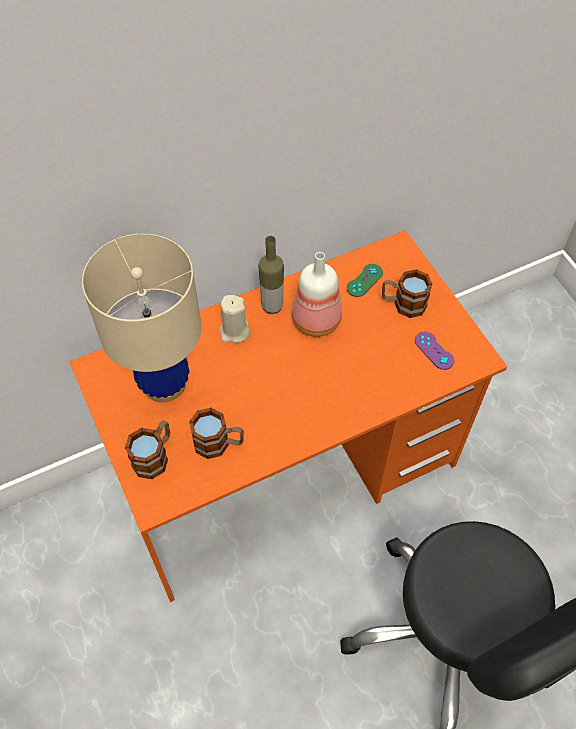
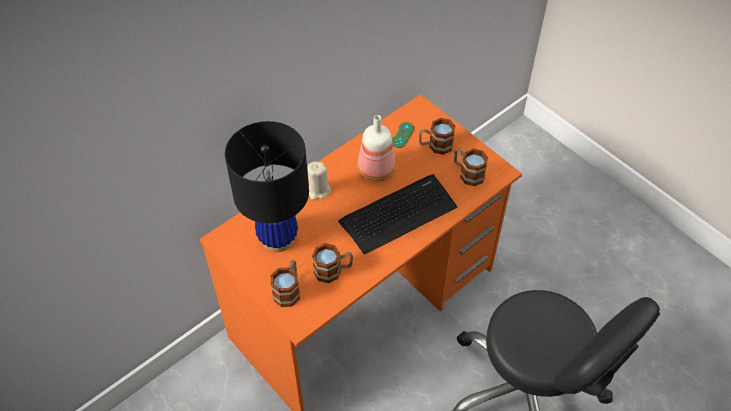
camera: 15 degrees left, 5 degrees down
beige table lamp [82,234,201,402] -> black table lamp [225,121,309,252]
bottle [258,236,284,314] -> none
purple game controller [415,332,454,370] -> mug [454,148,488,186]
none -> keyboard [338,174,457,255]

